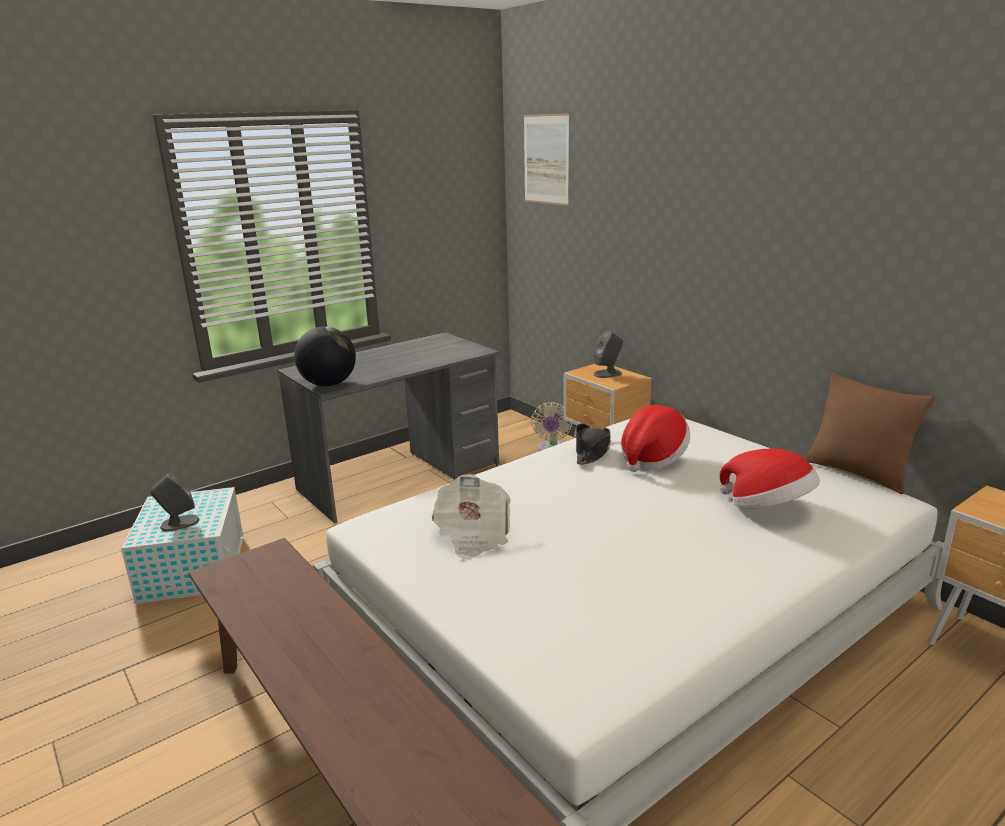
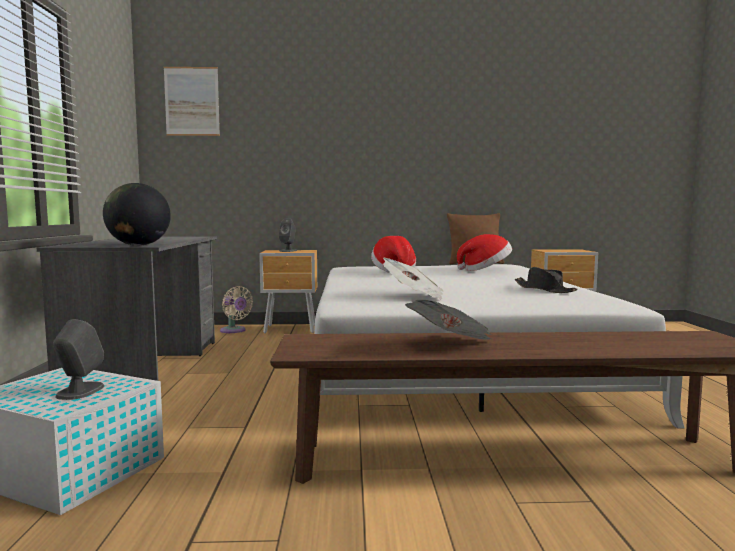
camera: 55 degrees left, 15 degrees down
black hat [576,424,610,465] -> black hat moved to [514,267,578,293]
none -> newspaper [405,300,492,340]

